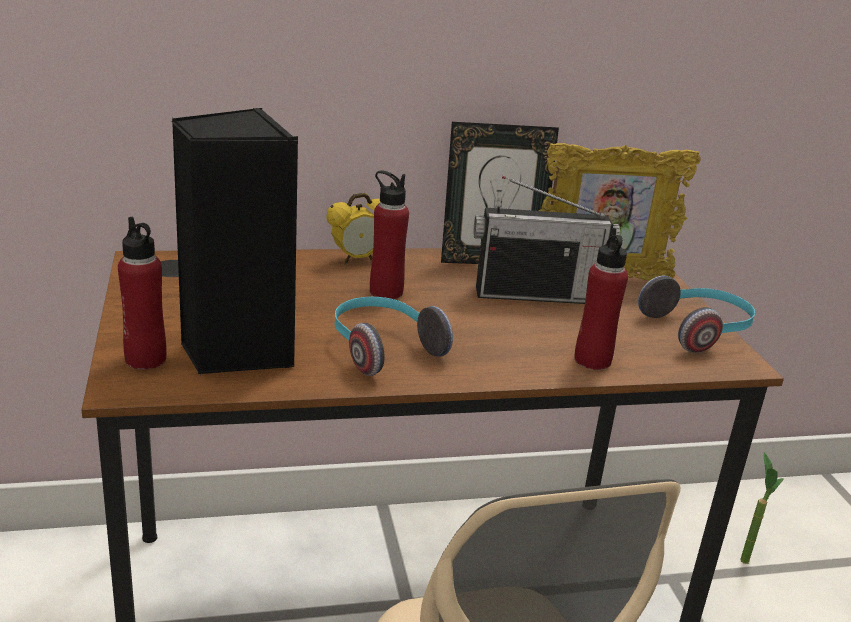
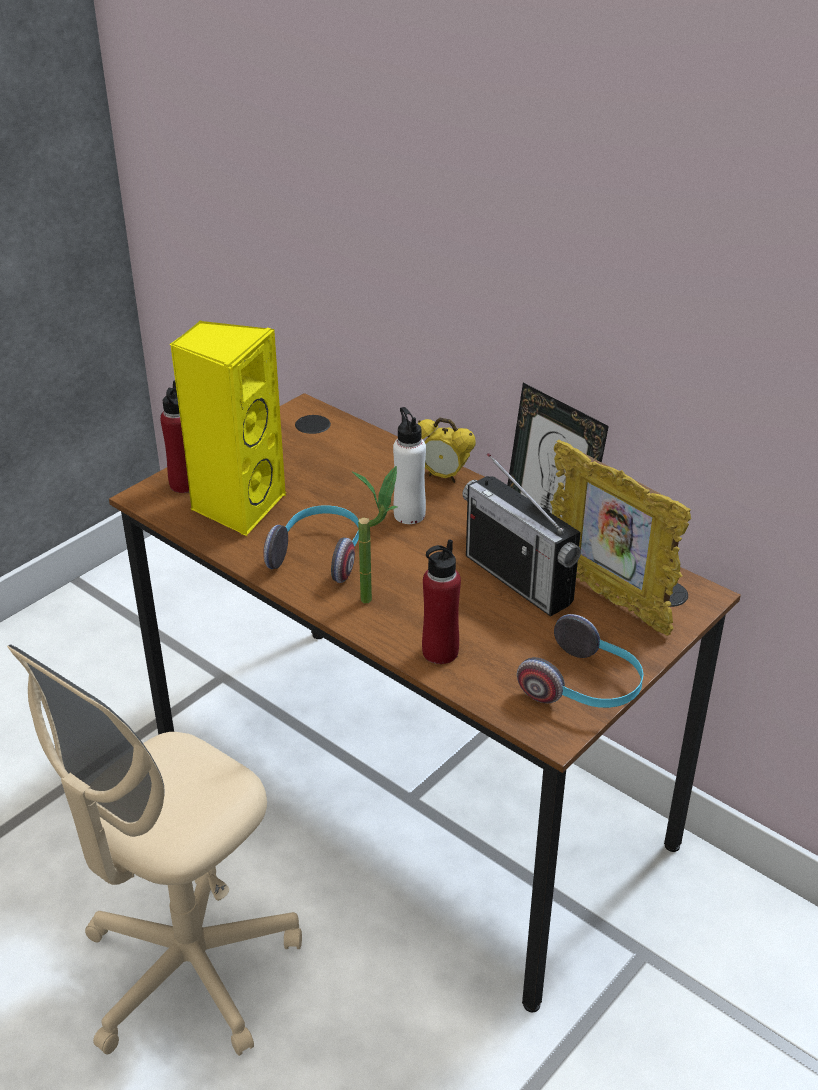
camera: 55 degrees right, 10 degrees up
black speaker [171,108,298,374] -> yellow speaker [169,320,286,536]
red bottle [370,170,409,299] -> white bottle [393,407,426,524]
potted plant [740,452,784,564] -> potted plant moved to [352,466,397,603]

